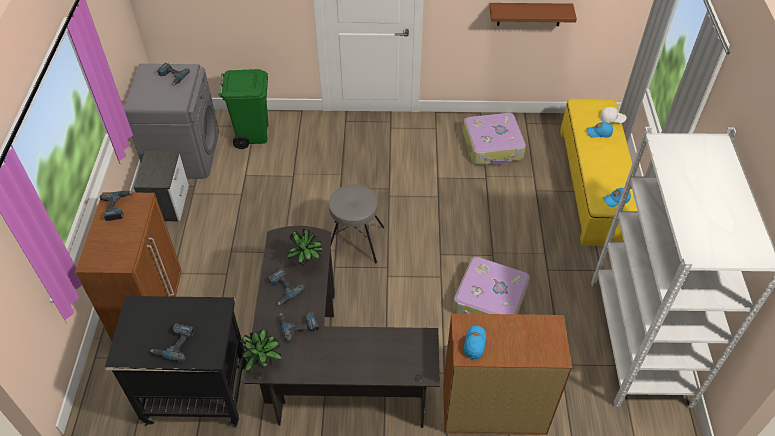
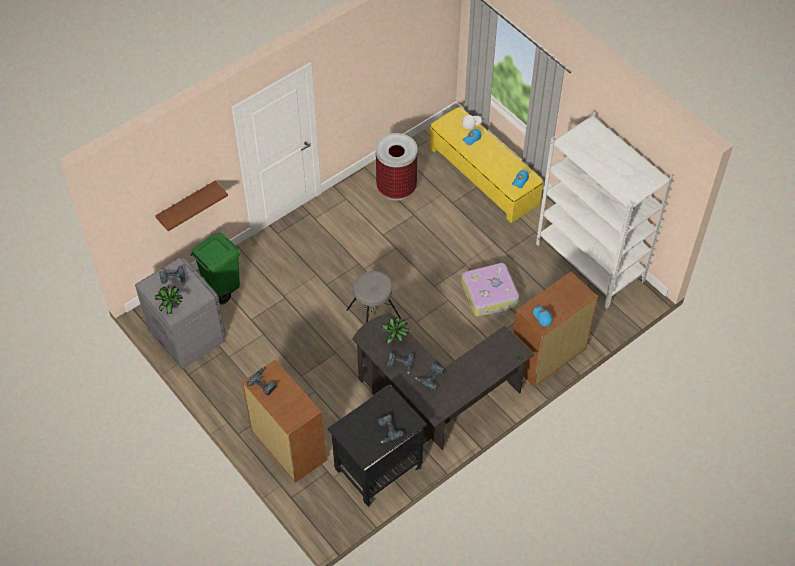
camera: 40 degrees left, 5 degrees up
nightstand [134,151,189,222] -> none
potted plant [240,330,282,373] -> potted plant moved to [155,286,183,314]
suitcase [463,113,526,165] -> trash can [376,133,417,201]
brown shelf [489,3,577,26] -> brown shelf moved to [156,181,228,231]

